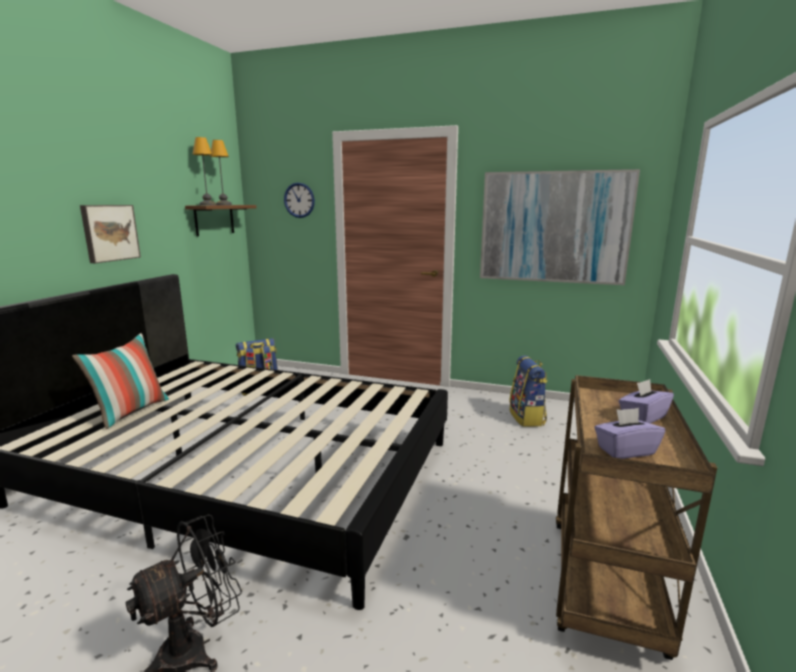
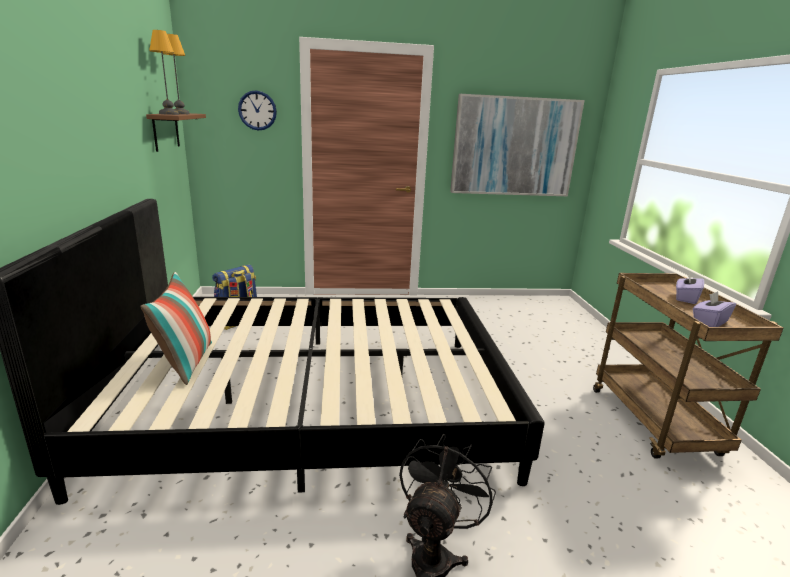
camera: 25 degrees left, 5 degrees up
picture [80,205,141,263] -> none
backpack [509,355,547,427] -> none

